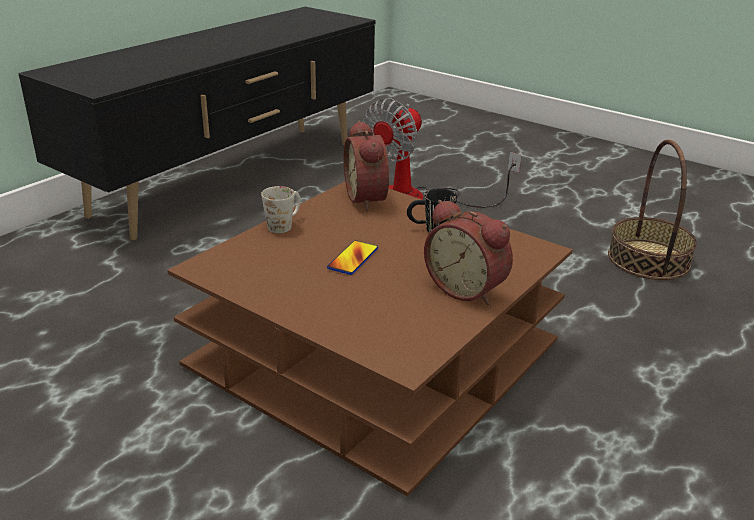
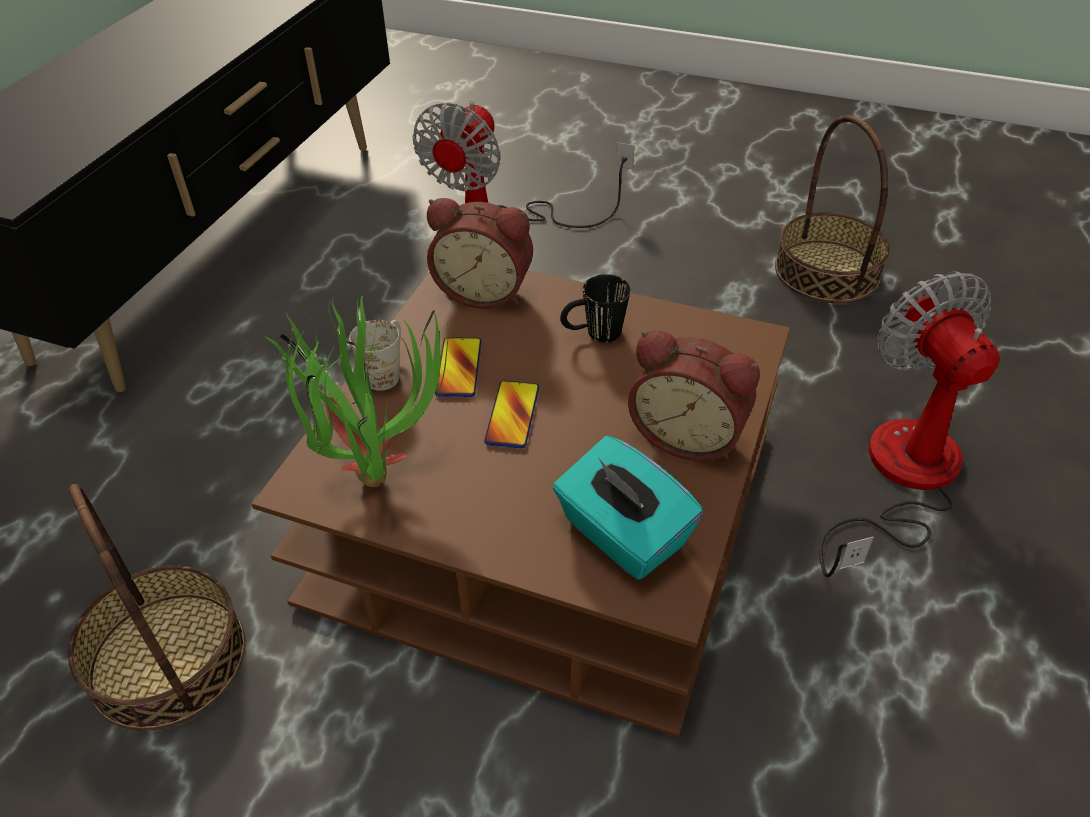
camera: 15 degrees left, 15 degrees up
alarm clock [344,121,389,211] -> alarm clock turned 45 degrees counterclockwise [427,198,533,309]
none -> basket [68,484,246,731]
none -> potted plant [264,295,448,487]
none -> phone [435,337,481,397]
none -> turquoise tissue box [553,436,703,579]
none -> fan [819,271,1000,577]

